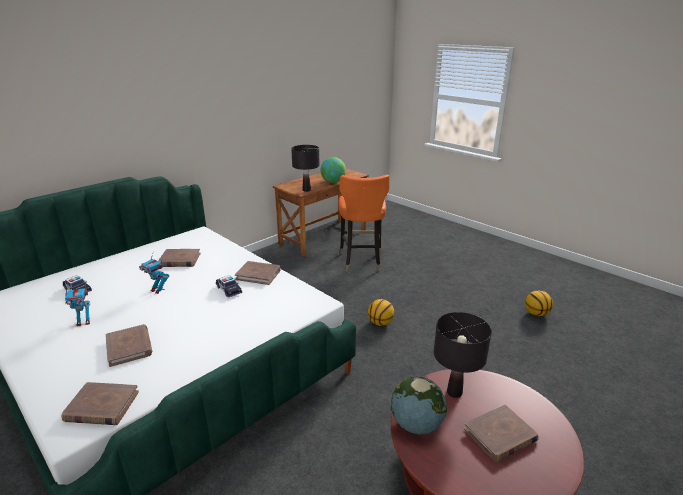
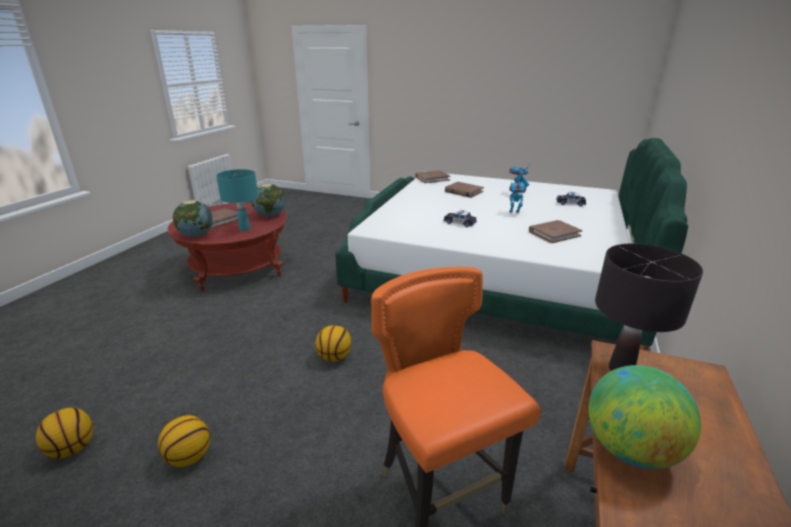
camera: 155 degrees right, 0 degrees up
brown book [235,261,281,285] -> none
black table lamp [434,312,492,398] -> turquoise table lamp [216,169,258,231]
none -> basketball [158,415,210,467]
none -> globe [173,200,213,237]

